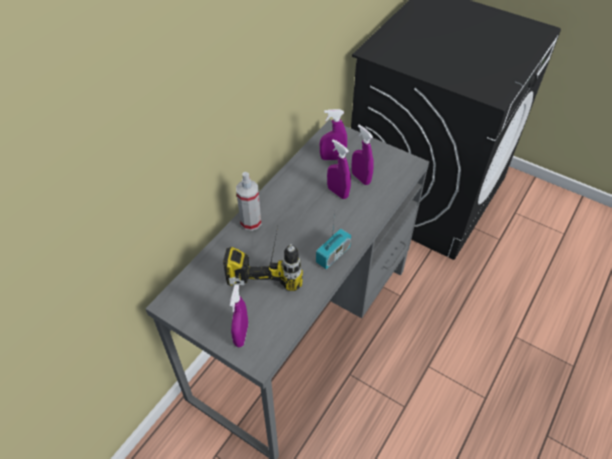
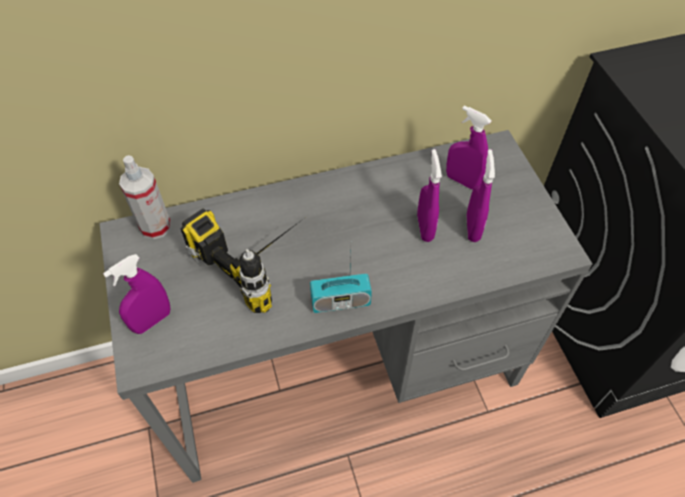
camera: 40 degrees right, 5 degrees up
spray bottle [236,172,261,231] -> spray bottle moved to [119,155,171,240]

